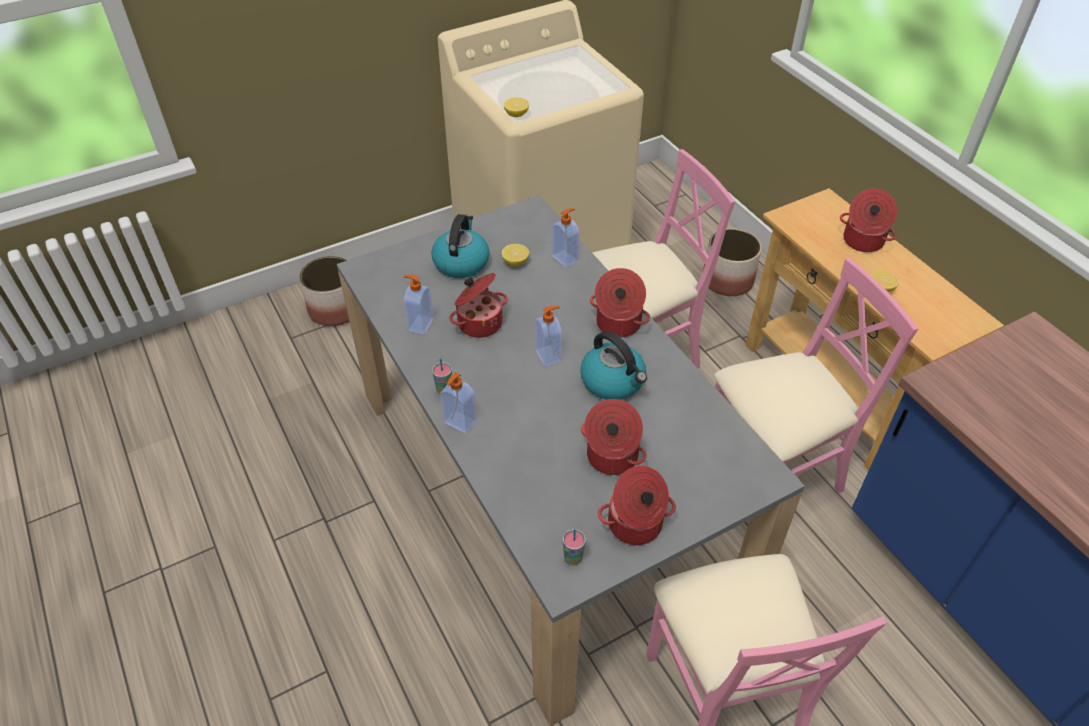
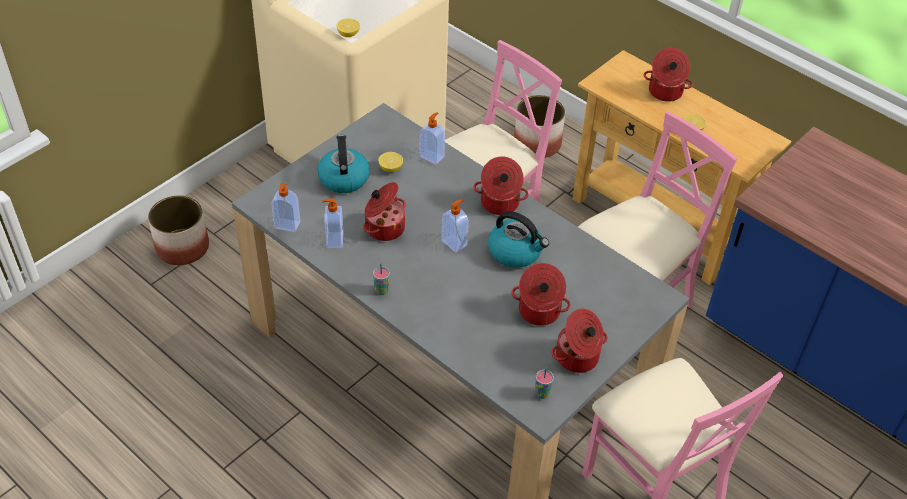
camera: 20 degrees left, 0 degrees up
soap dispenser [440,372,477,434] -> soap dispenser moved to [271,183,300,232]

